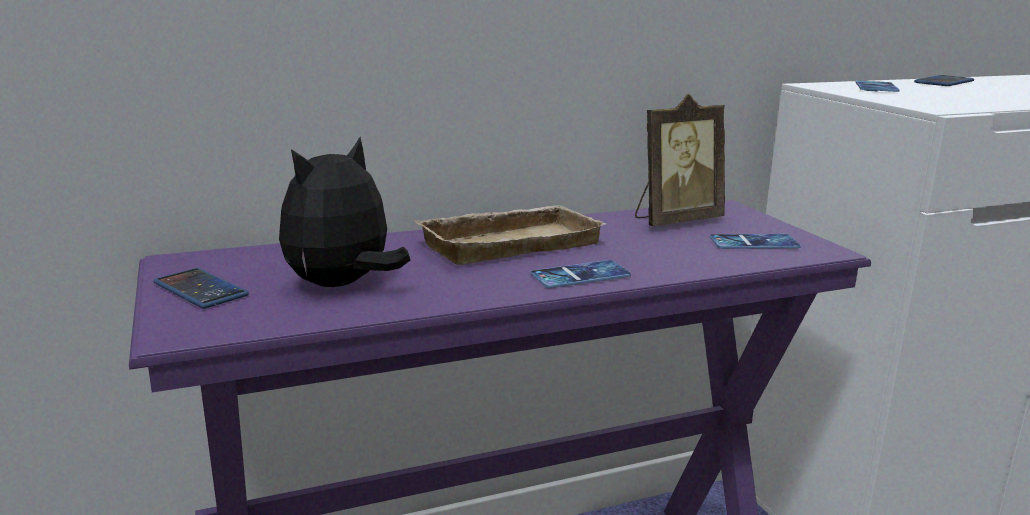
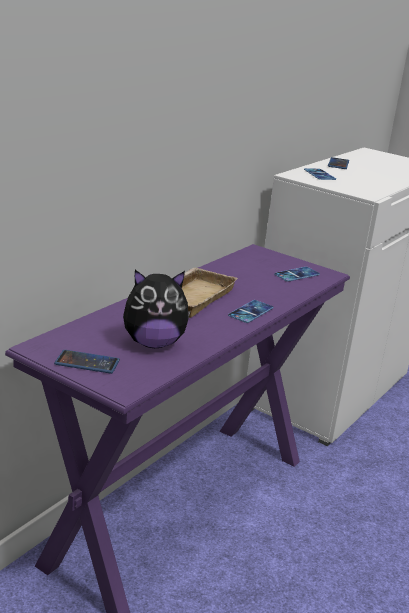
camera: 35 degrees left, 5 degrees up
plush toy [279,137,410,287] -> plush toy turned 105 degrees counterclockwise [123,270,191,348]
picture frame [635,94,725,226] -> none

